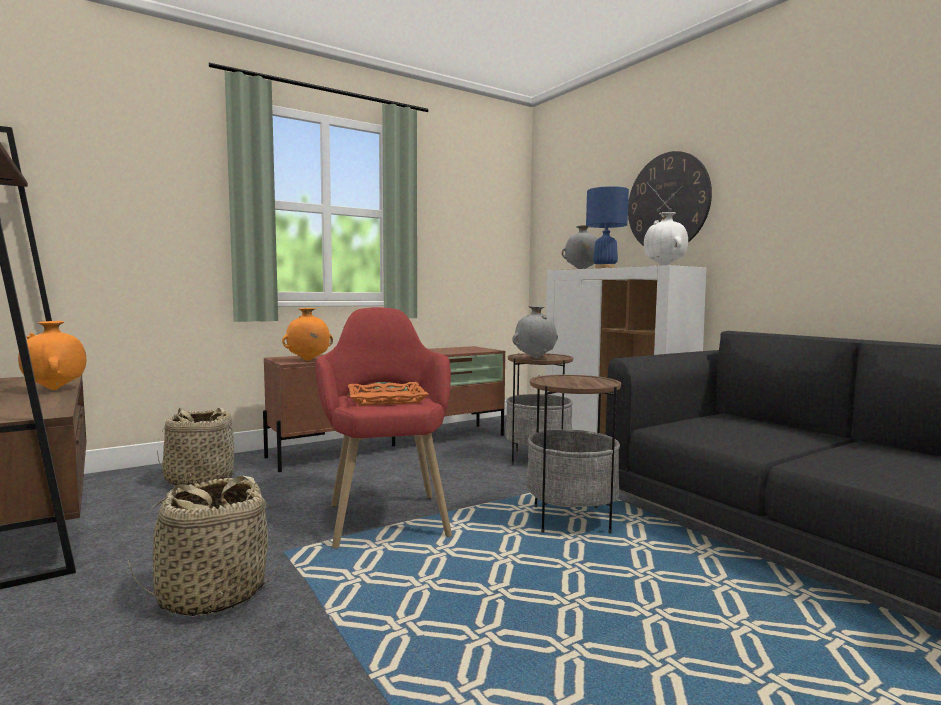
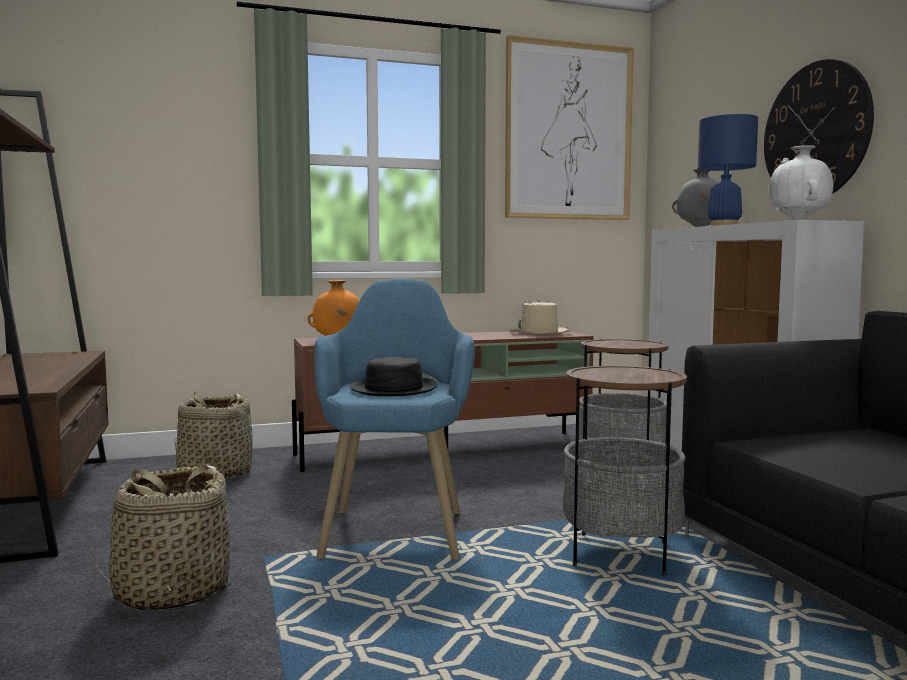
camera: 15 degrees right, 0 degrees up
orange vase [18,321,86,390] -> none
red armchair [315,307,452,548] -> blue armchair [314,279,475,560]
orange tray [348,382,429,406] -> black hat [350,357,438,396]
grey vase [512,306,558,358] -> none
none -> picture [505,35,634,220]
none -> beige hat [509,297,570,334]

